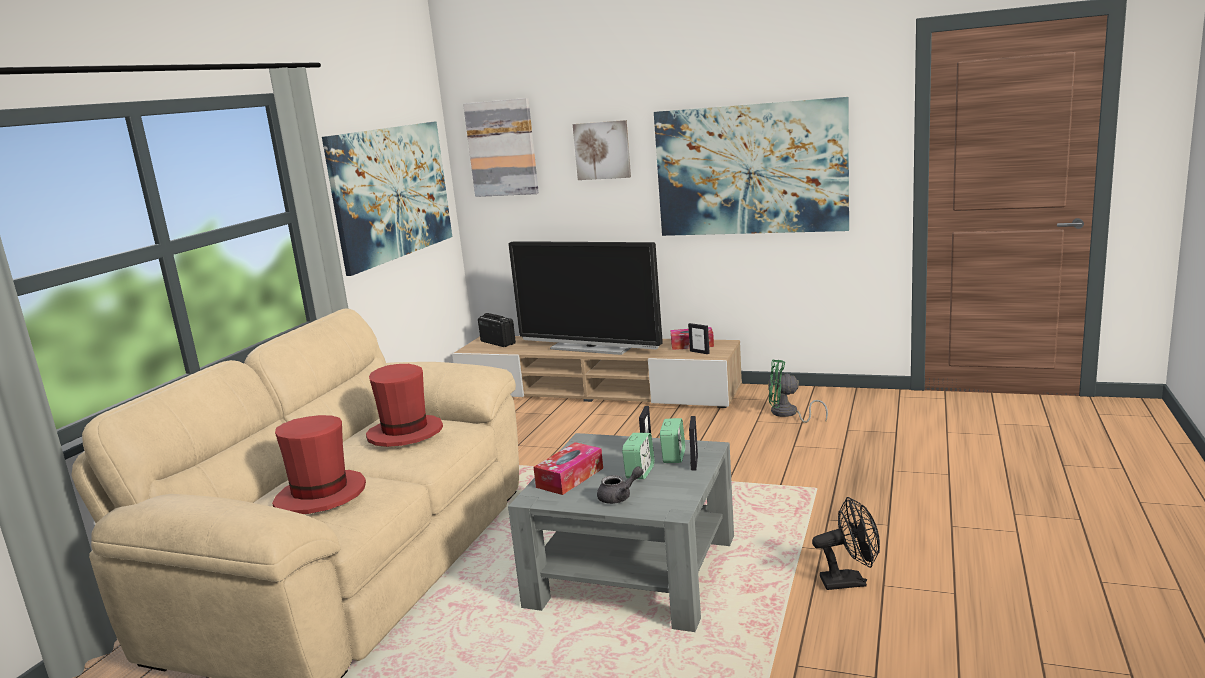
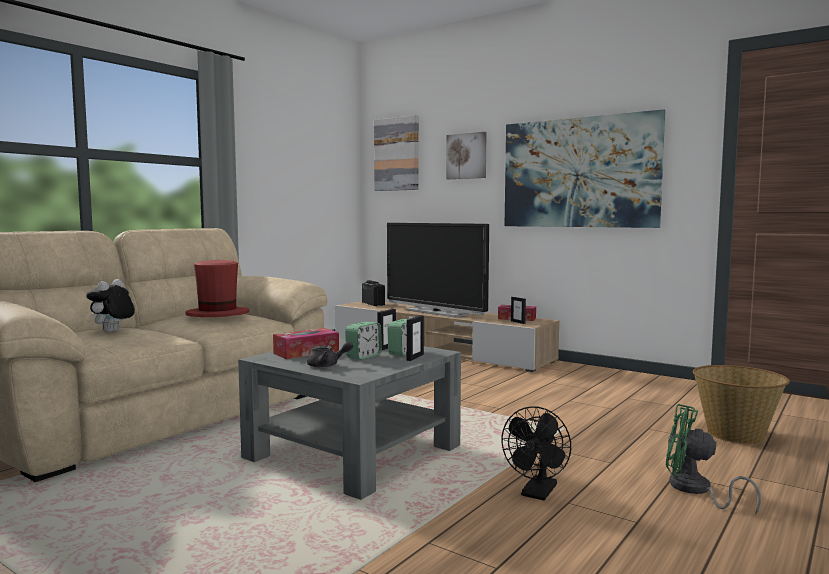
camera: 15 degrees right, 10 degrees down
red hat [272,415,366,514] -> plush toy [86,279,135,332]
picture [322,121,452,276] -> none
green fan [768,360,828,423] -> green fan moved to [666,404,761,514]
black fan [812,497,880,590] -> black fan turned 105 degrees clockwise [501,406,571,501]
none -> basket [693,365,790,444]

